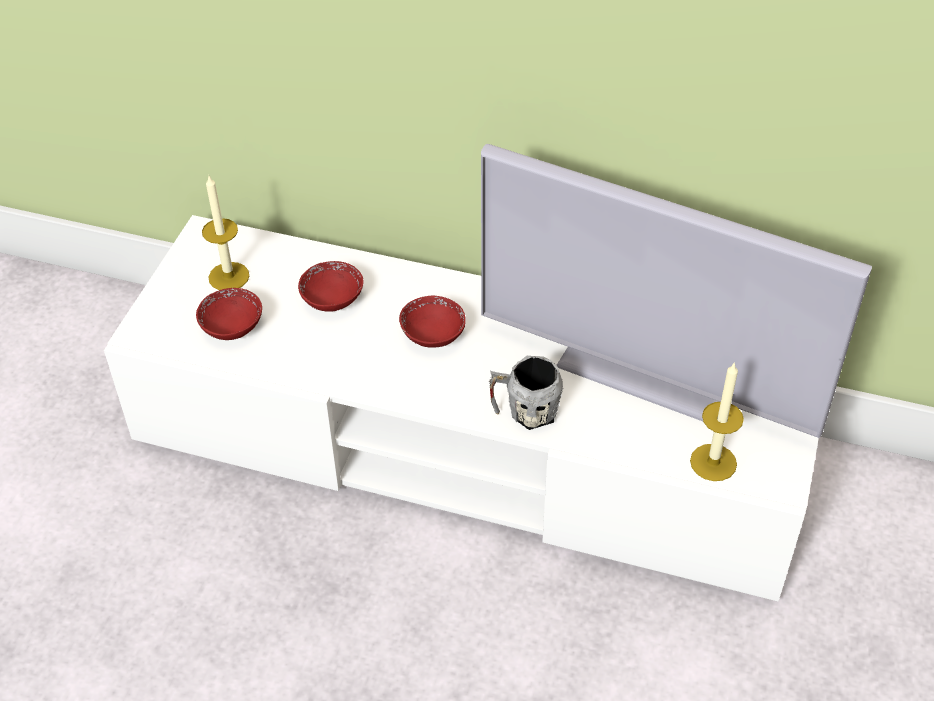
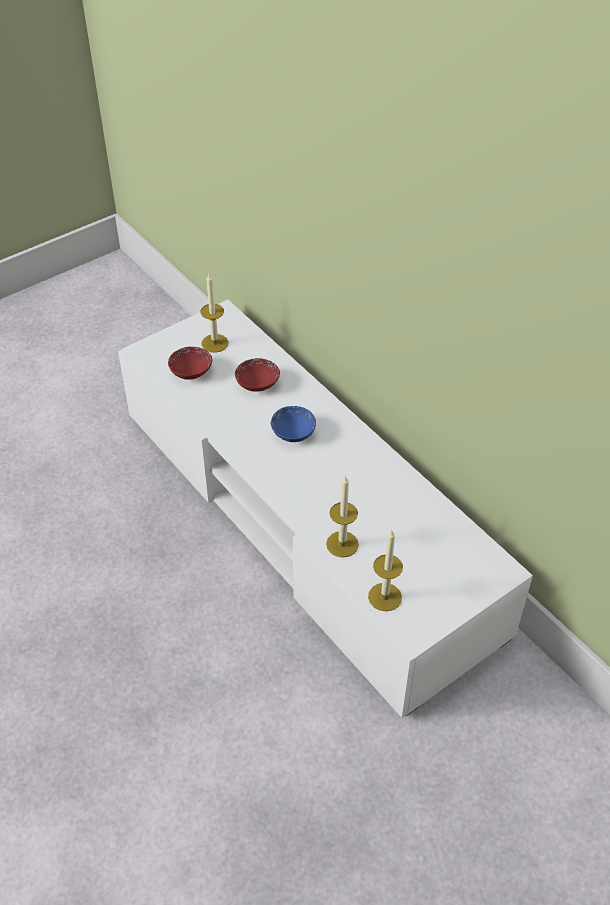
camera: 35 degrees right, 0 degrees up
red bowl [399,296,466,348] -> blue bowl [271,406,316,442]
television [481,144,872,438] -> none
grey mug [489,356,563,430] -> none
none -> candle [326,475,359,557]

